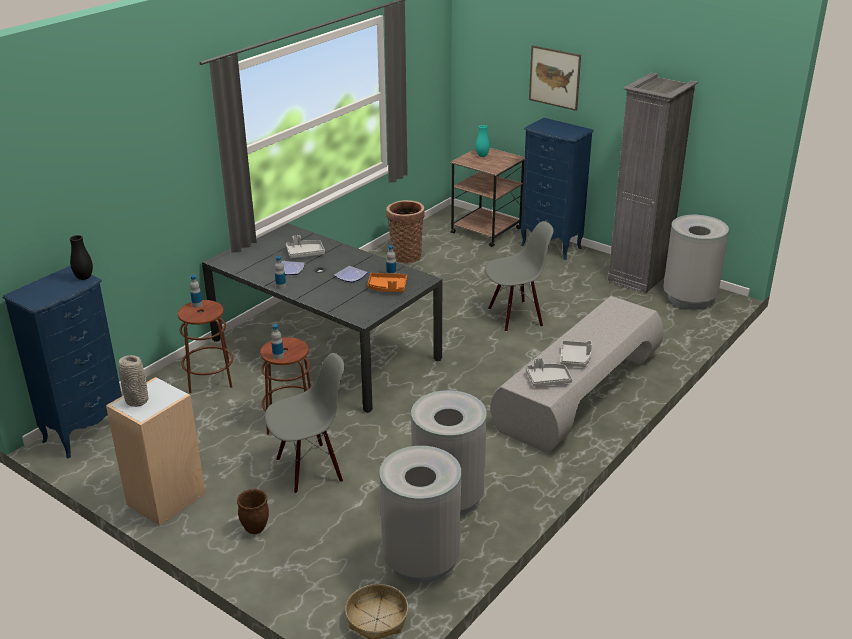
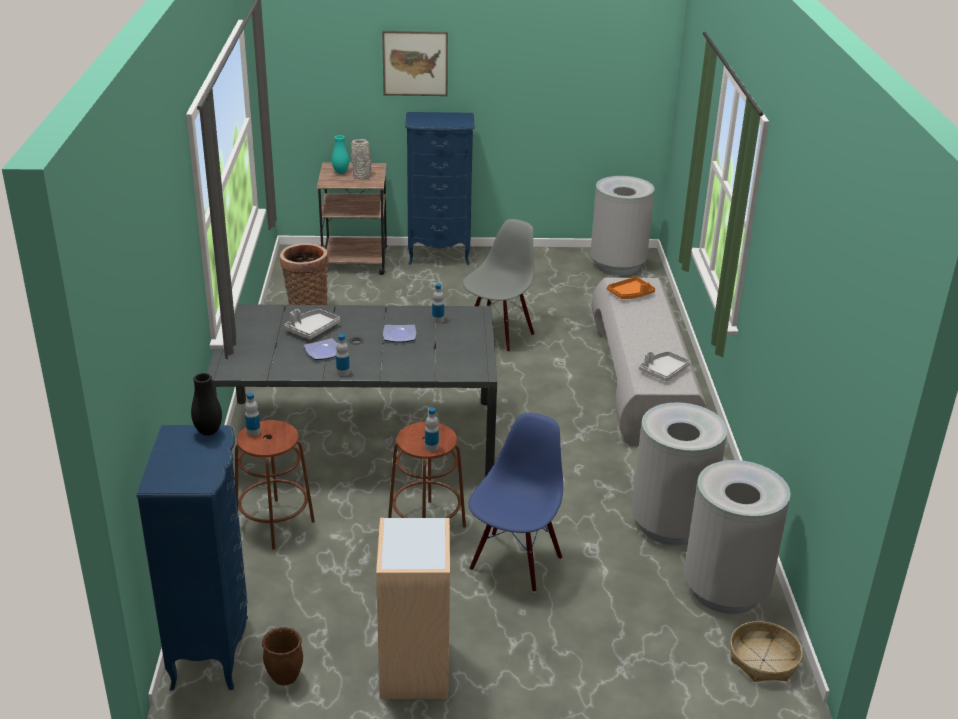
camera: 40 degrees left, 0 degrees up
grey vase [118,355,149,407] -> grey vase moved to [351,139,371,180]
brown planter [237,489,269,534] -> brown planter moved to [262,627,303,685]
grey chair [265,353,345,494] -> blue chair [468,413,563,592]
orange tray [367,273,407,292] -> orange tray moved to [607,276,655,299]
grey tray [560,341,592,367] -> none
grey cabinet [608,73,698,294] -> none

